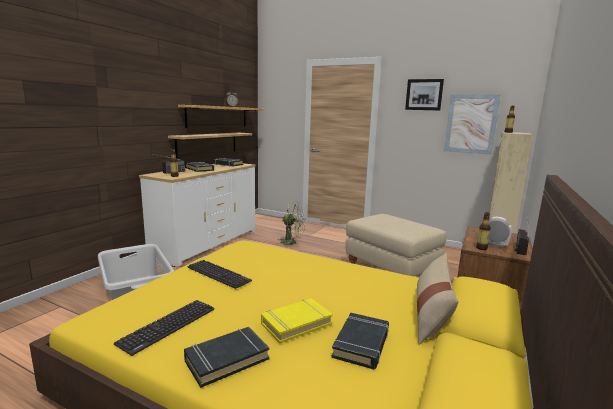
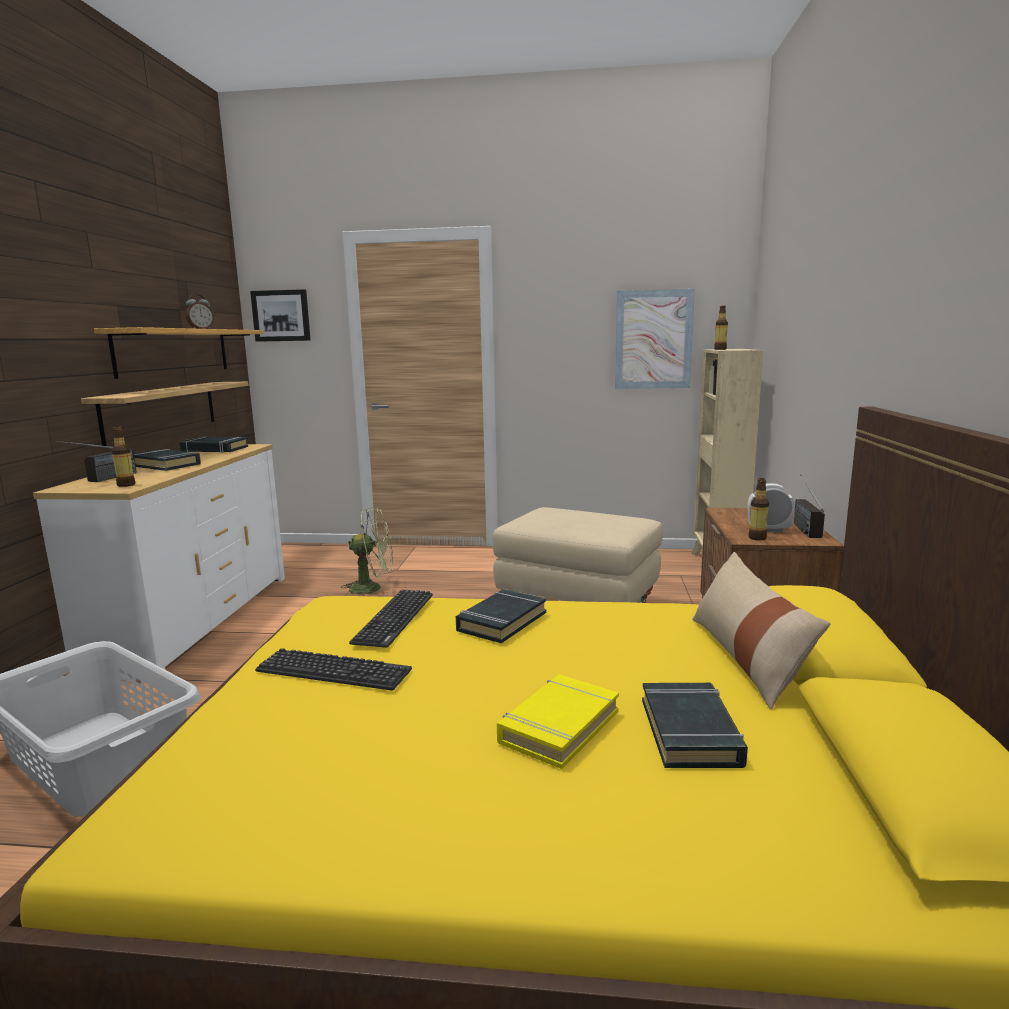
camera: 20 degrees left, 0 degrees up
keyboard [114,300,214,356] -> keyboard moved to [349,589,433,648]
black book [184,327,270,388] -> black book moved to [456,589,547,643]
picture [405,79,444,111] -> picture moved to [250,289,311,342]

